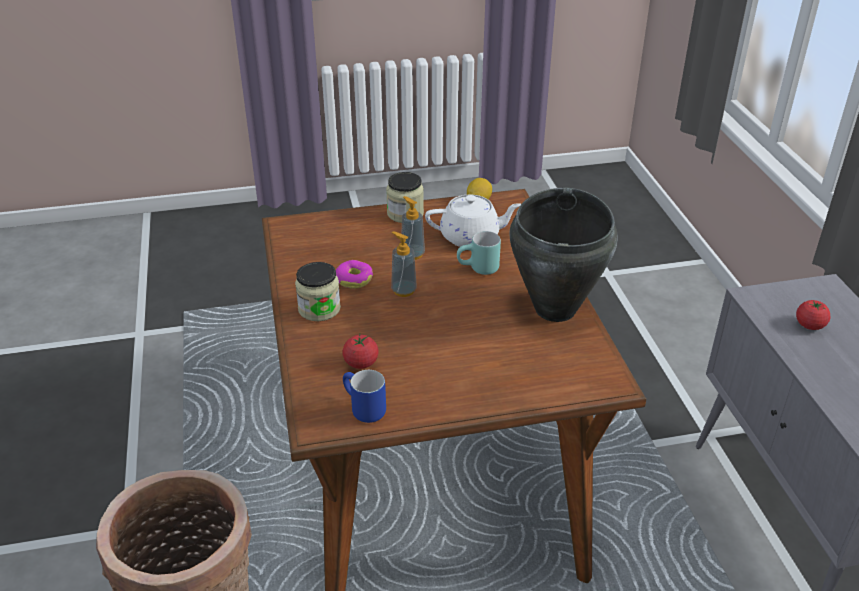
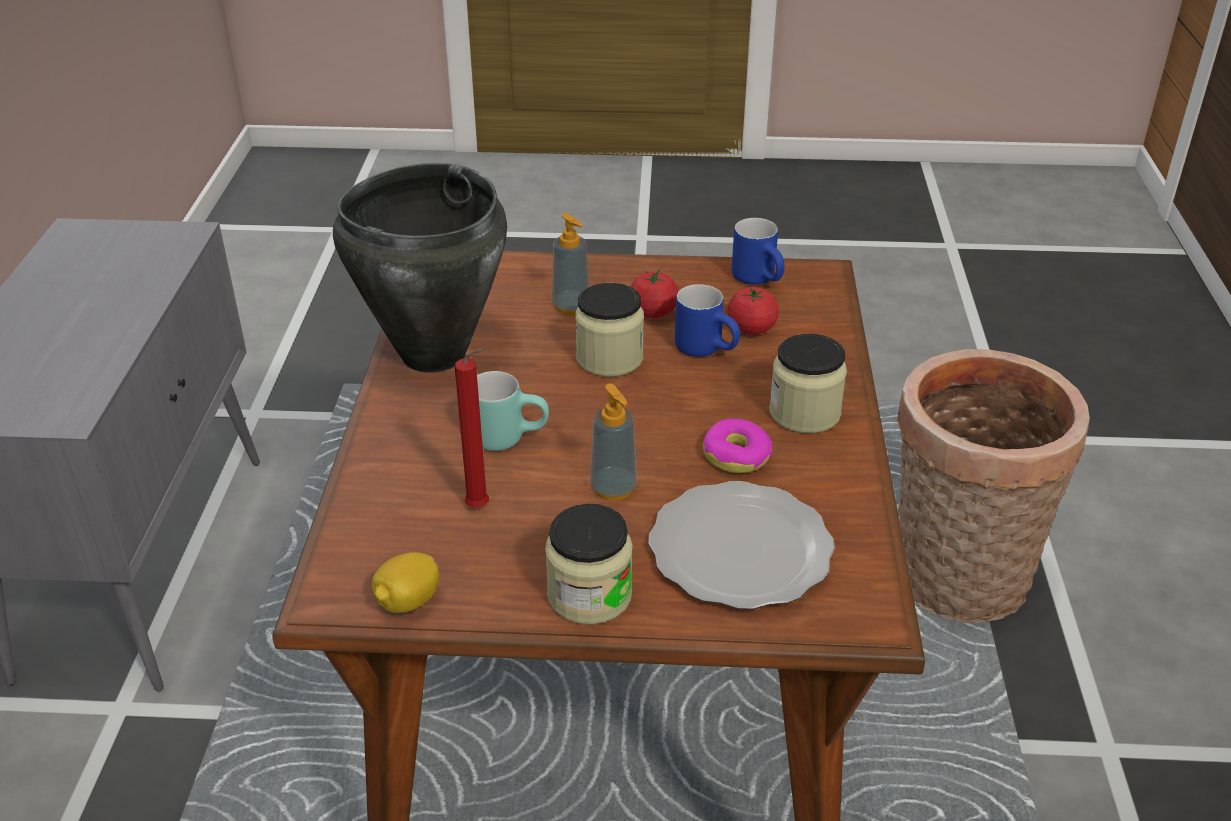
camera: 165 degrees left, 0 degrees up
soap dispenser [391,231,417,297] -> soap dispenser moved to [552,213,590,315]
white teapot [425,195,521,247] -> red candle [455,347,489,508]
tomato [796,300,830,330] -> tomato moved to [631,270,679,318]
none -> jar [575,283,644,377]
none -> plate [649,481,835,609]
none -> blue mug [675,284,740,357]

